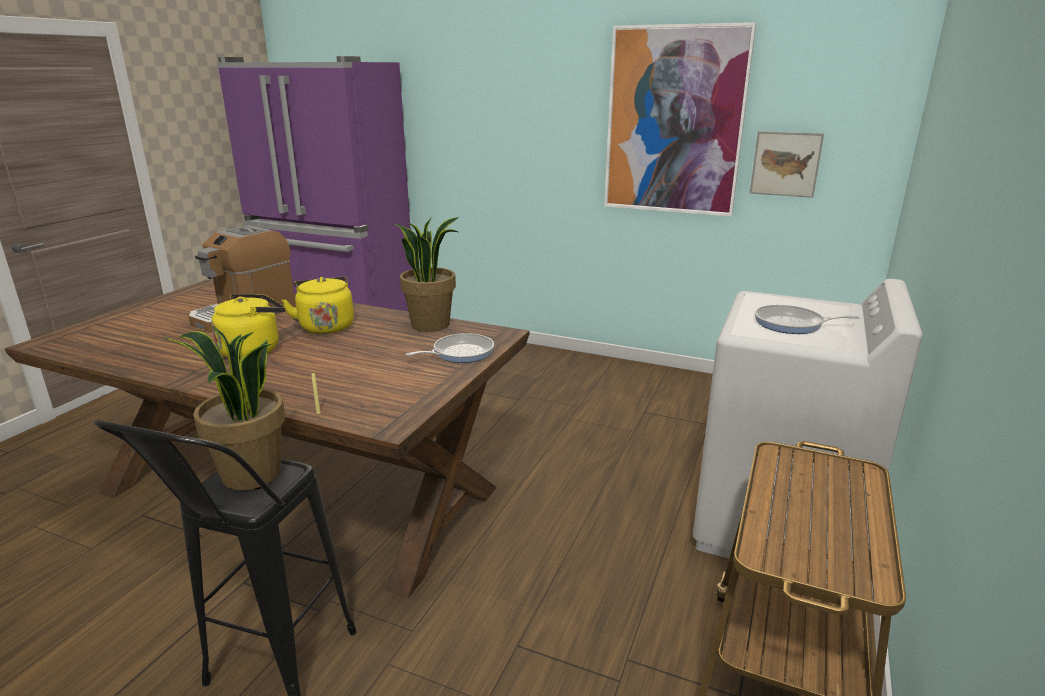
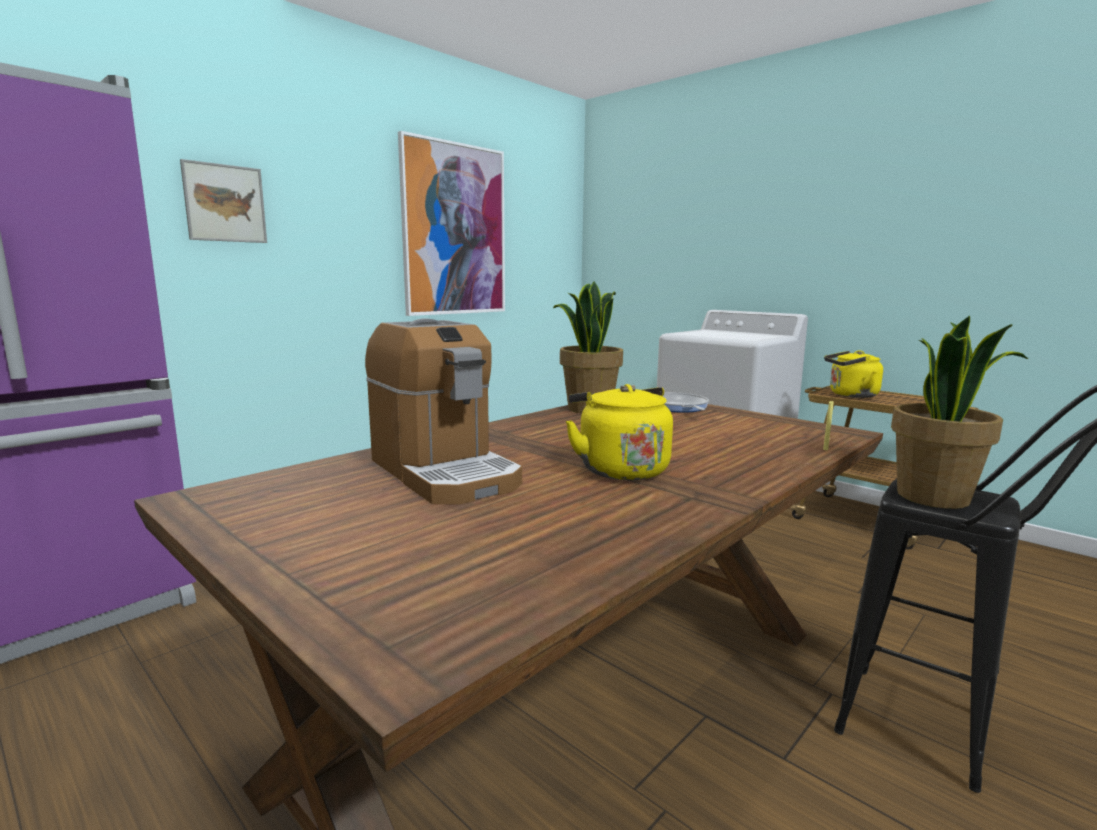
camera: 70 degrees left, 10 degrees down
yellow kettle [282,276,354,334] -> yellow kettle moved to [824,350,883,398]
picture [750,131,824,198] -> picture moved to [180,159,267,243]
frying pan [754,305,860,334] -> none

